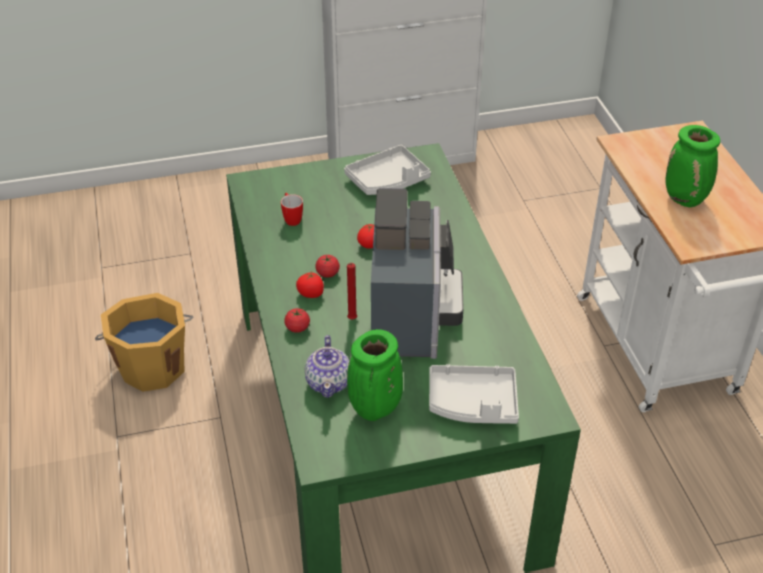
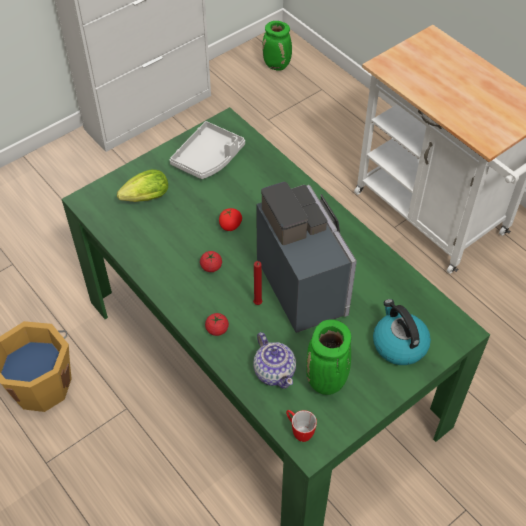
camera: 25 degrees left, 10 degrees up
mug [281,193,303,226] -> mug moved to [286,410,317,442]
tomato [296,271,324,298] -> none
grey tray [429,365,519,424] -> kettle [373,299,431,365]
green vase [665,125,720,207] -> green vase moved to [262,21,292,71]
none -> lettuce [117,169,168,202]

